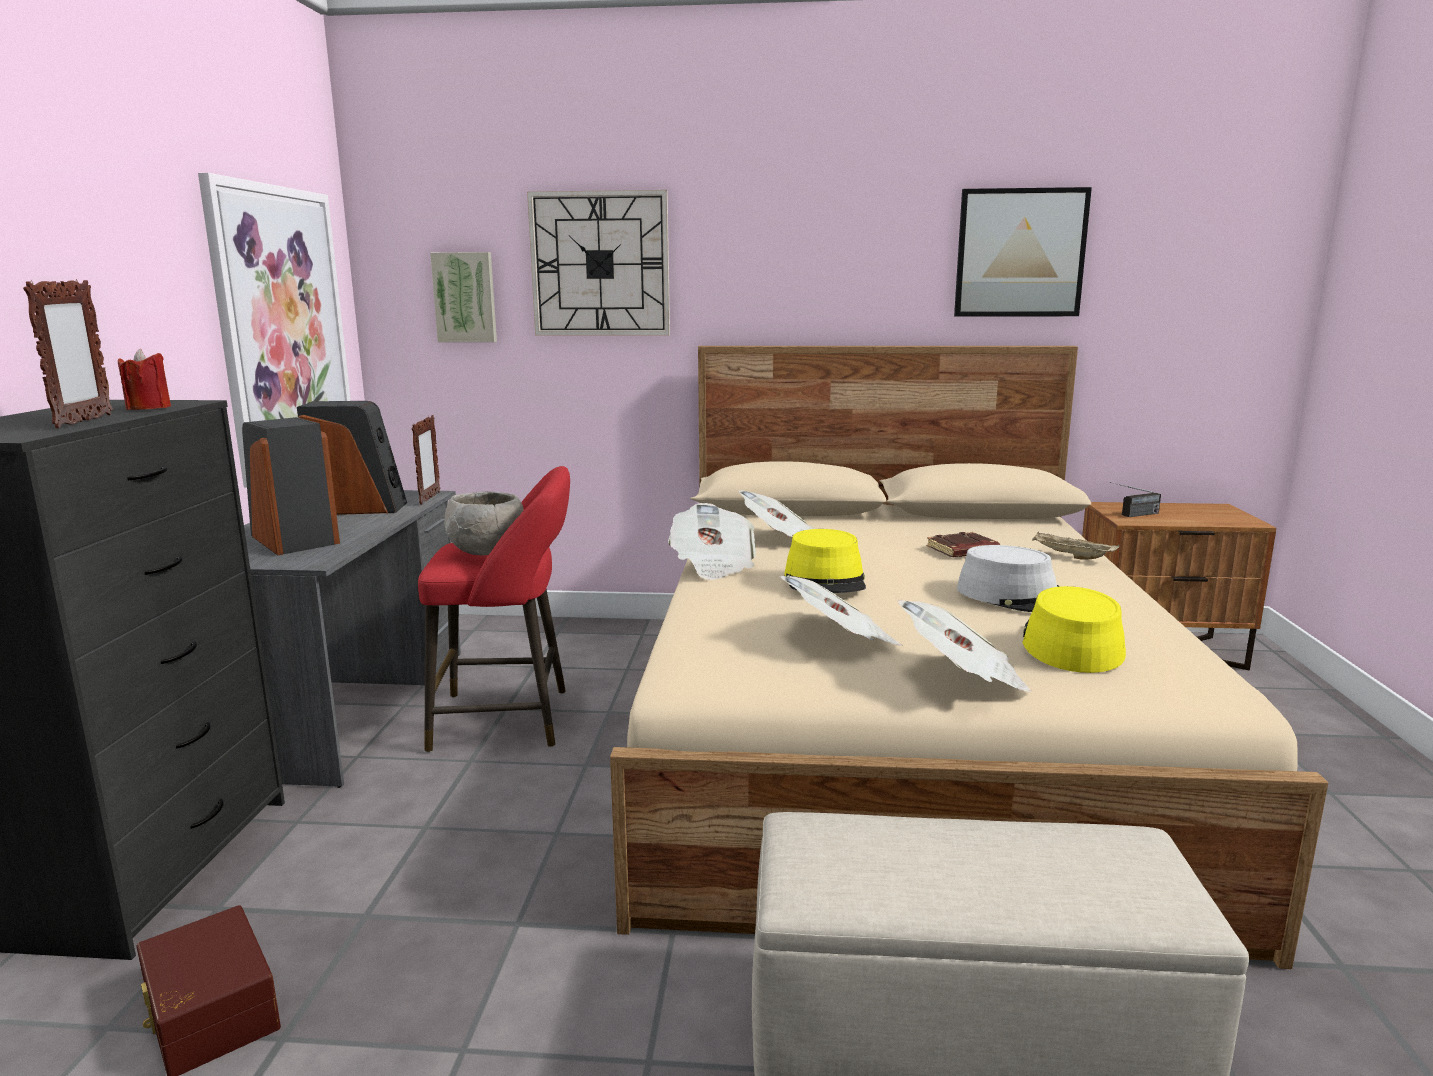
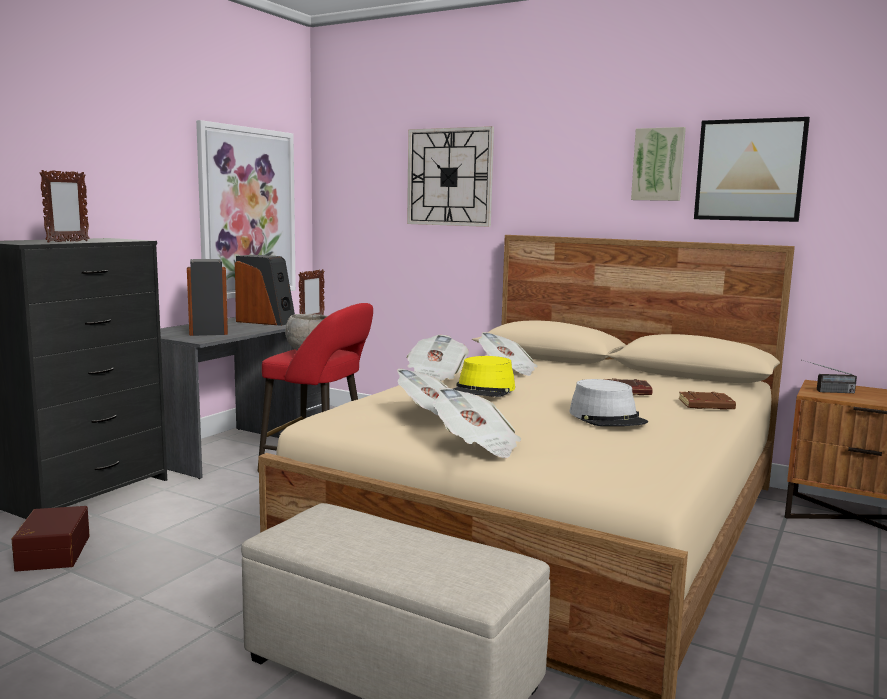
camera: 25 degrees right, 5 degrees down
red candle [118,349,171,410] -> none
picture [430,252,497,342] -> picture moved to [631,127,686,201]
yellow hat [1022,586,1126,673] -> none
beige tray [1032,531,1119,560] -> brown book [679,391,736,410]

